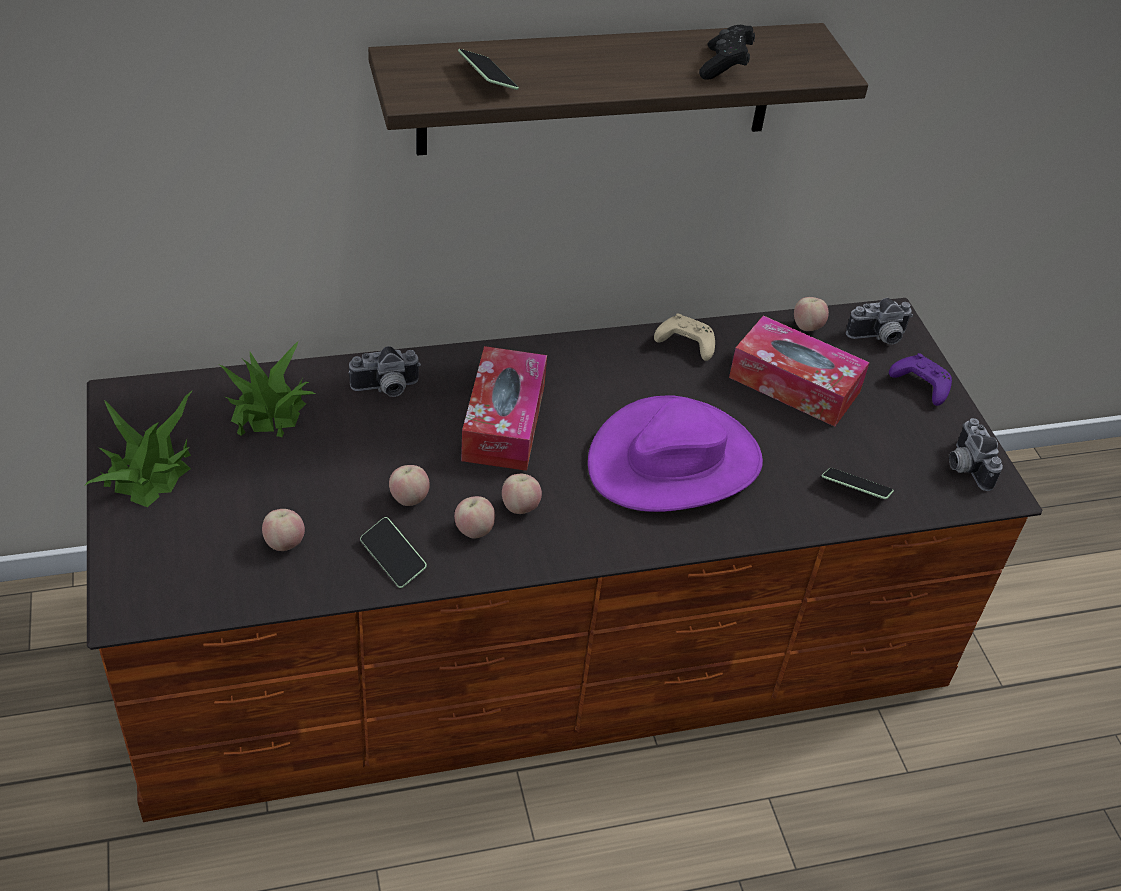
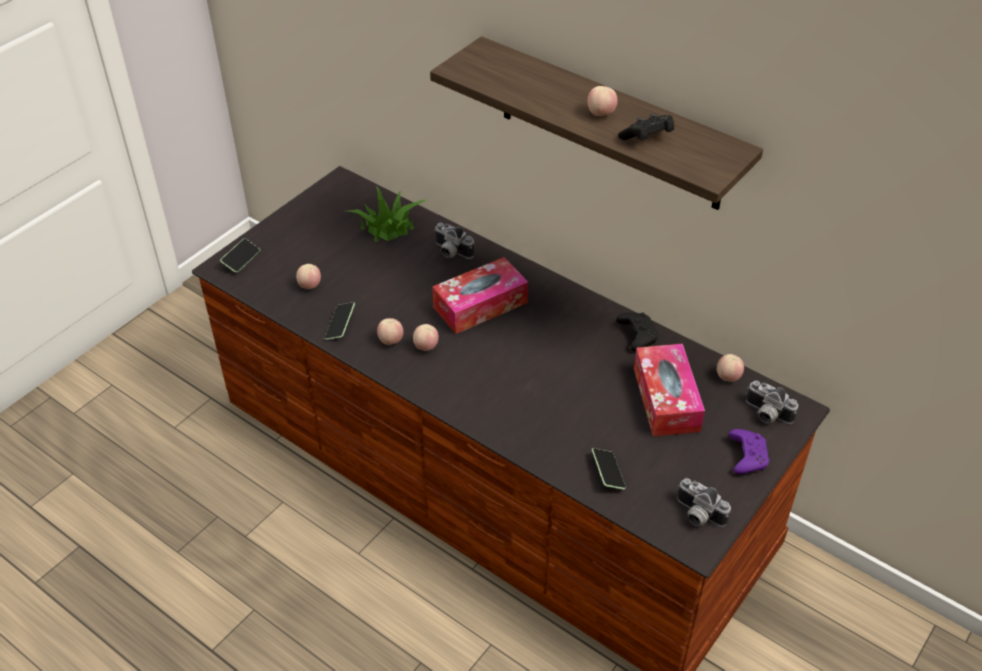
camera: 55 degrees right, 0 degrees up
potted plant [84,390,193,507] -> none
apple [389,465,430,506] -> apple moved to [588,86,618,116]
phone [458,49,519,90] -> phone moved to [220,239,260,273]
purple hat [588,395,763,512] -> none
beige game controller [654,313,715,361] -> black game controller [616,312,658,351]
camera [949,418,1003,491] -> camera turned 90 degrees counterclockwise [677,478,731,527]

